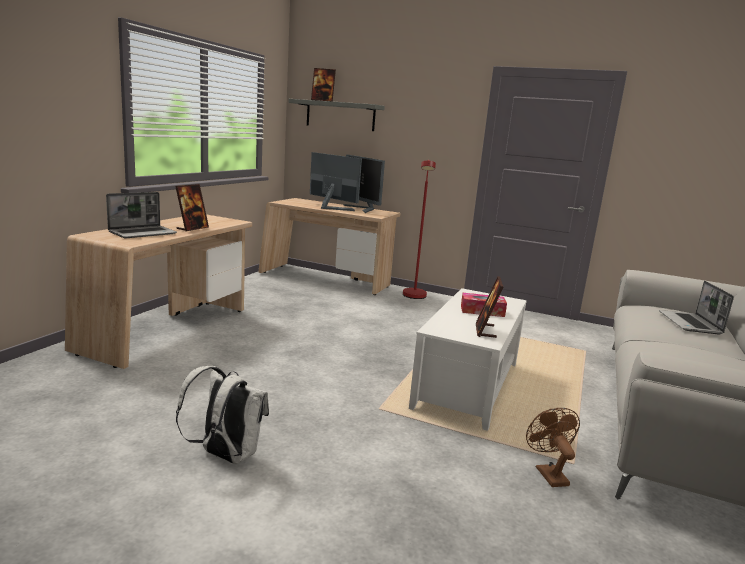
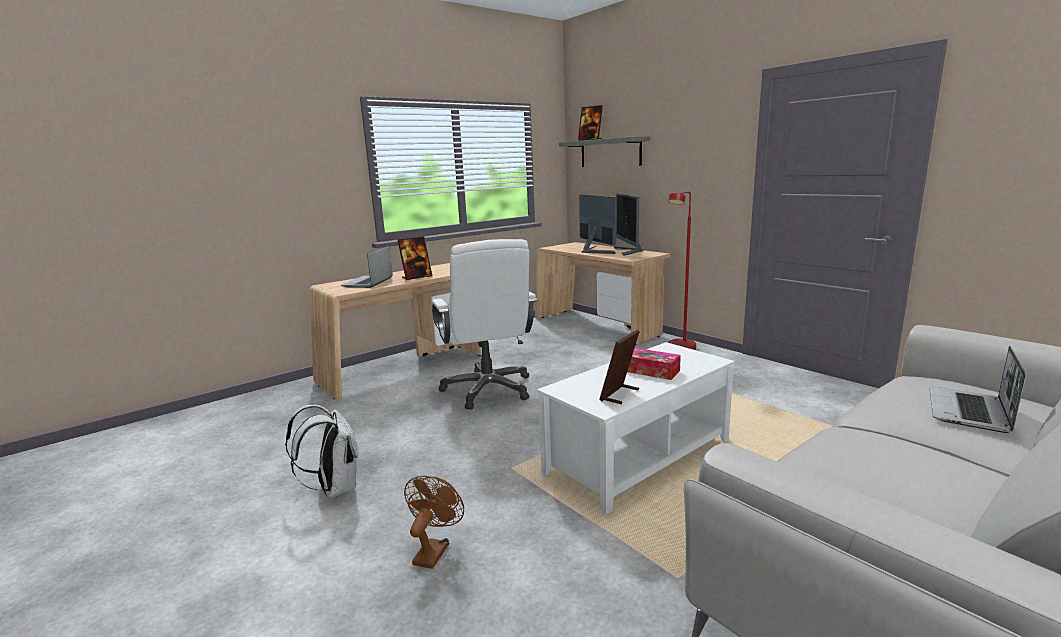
camera: 30 degrees right, 0 degrees up
laptop [106,192,177,238] -> laptop turned 120 degrees clockwise [341,246,393,288]
brown fan [526,408,580,487] -> brown fan moved to [404,476,464,569]
none -> white office chair [431,239,538,409]

